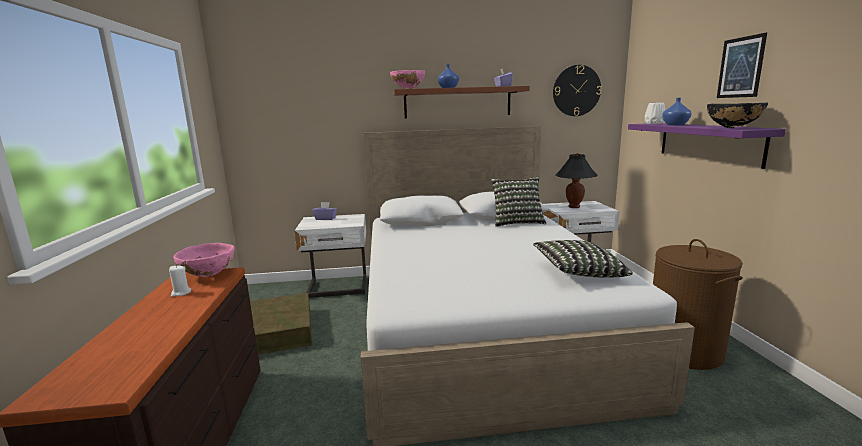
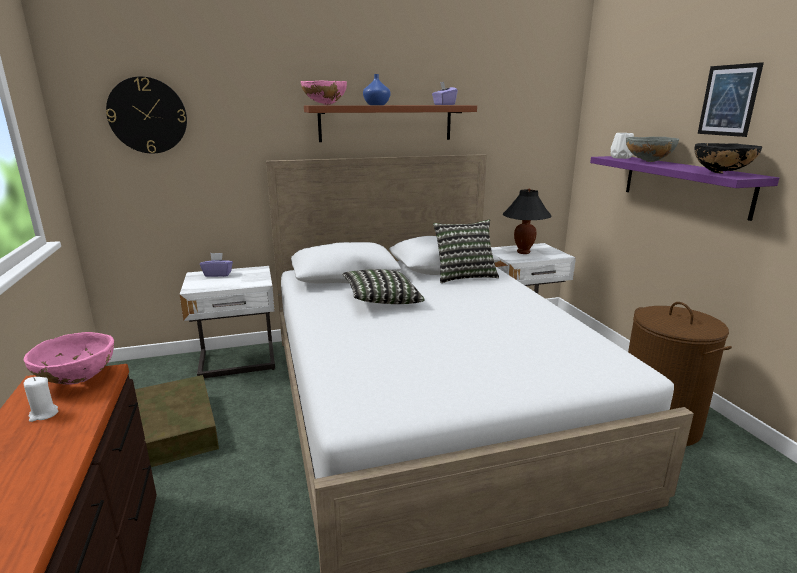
camera: 10 degrees left, 5 degrees up
pillow [533,240,633,278] -> pillow moved to [342,269,425,304]
wall clock [553,65,601,116] -> wall clock moved to [106,76,187,154]
blue vase [662,98,692,125] -> grey bowl [626,137,679,162]

